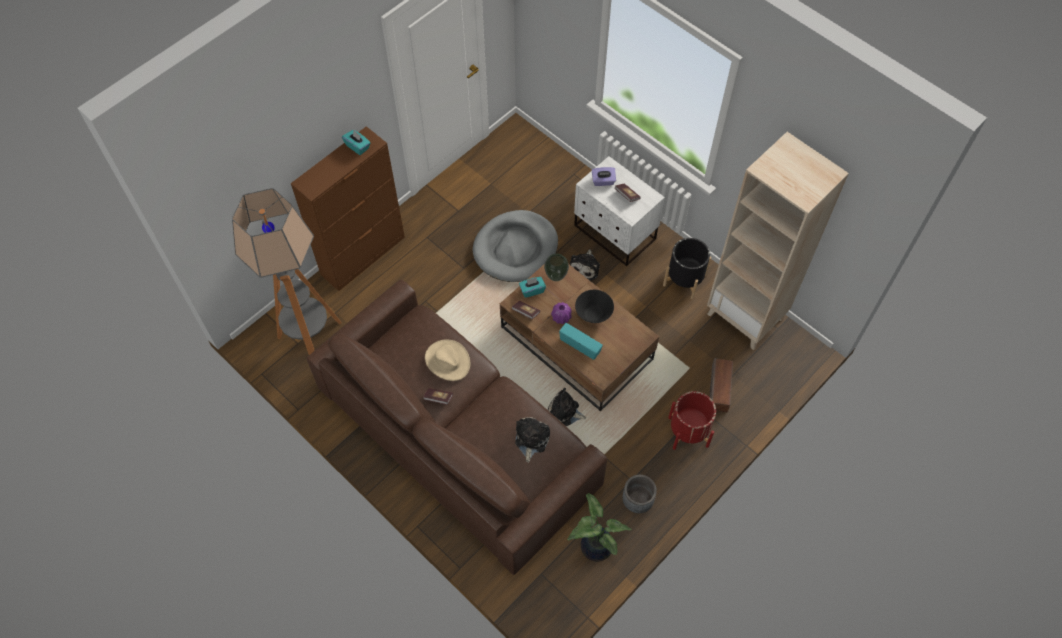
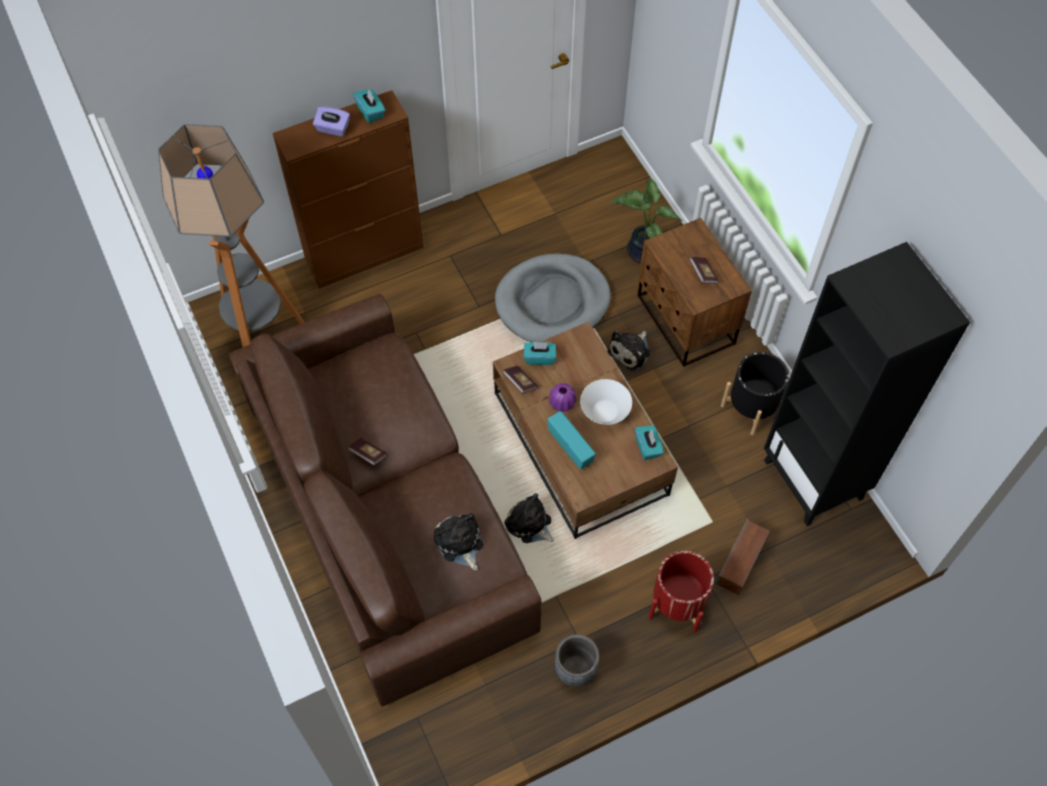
camera: 20 degrees right, 0 degrees up
beige hat [425,339,470,381] -> none
plush toy [515,417,550,463] -> plush toy turned 60 degrees counterclockwise [434,513,483,570]
vase [544,253,569,281] -> none
potted plant [567,493,631,561] -> potted plant moved to [610,179,682,263]
white nightstand [574,156,665,266] -> brown nightstand [638,218,752,367]
black bowl [575,290,614,323] -> white bowl [580,379,632,425]
purple tissue box [592,167,616,186] -> purple tissue box moved to [313,106,350,137]
beige bookcase [707,132,849,350] -> black bookcase [764,242,970,526]
none -> turquoise tissue box [635,425,664,460]

